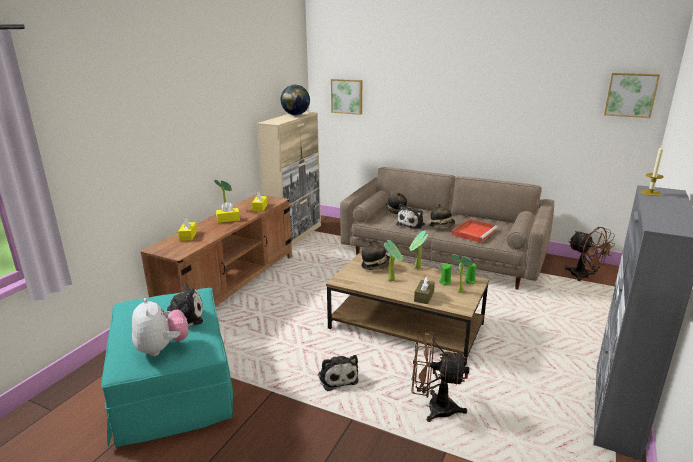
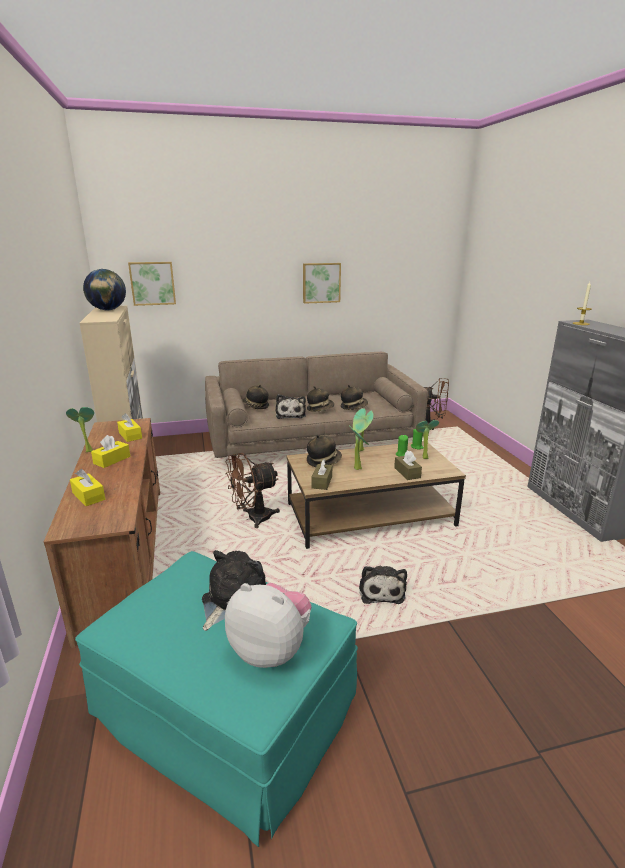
camera: 40 degrees left, 0 degrees up
plush toy [318,355,359,391] -> plush toy turned 60 degrees clockwise [359,566,407,604]
brown fan [411,332,470,422] -> brown fan moved to [225,453,280,528]
red tray [452,219,498,243] -> hat [341,385,368,410]
picture [604,73,660,118] -> picture moved to [303,263,341,304]
none -> brown tissue box [311,460,332,490]

